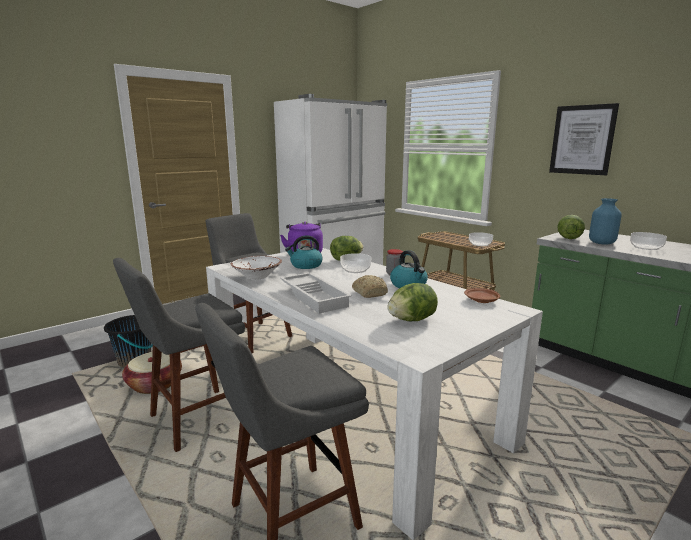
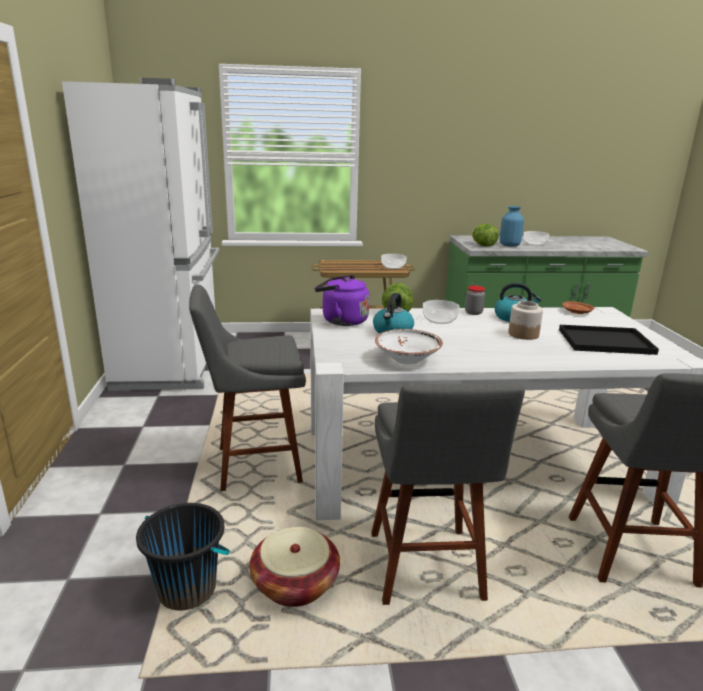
camera: 55 degrees left, 5 degrees up
white tray [280,273,352,313] -> none
bread [352,275,388,298] -> jar [508,301,543,340]
lettuce [387,283,438,321] -> black tray [559,325,659,355]
picture [549,103,619,175] -> none

